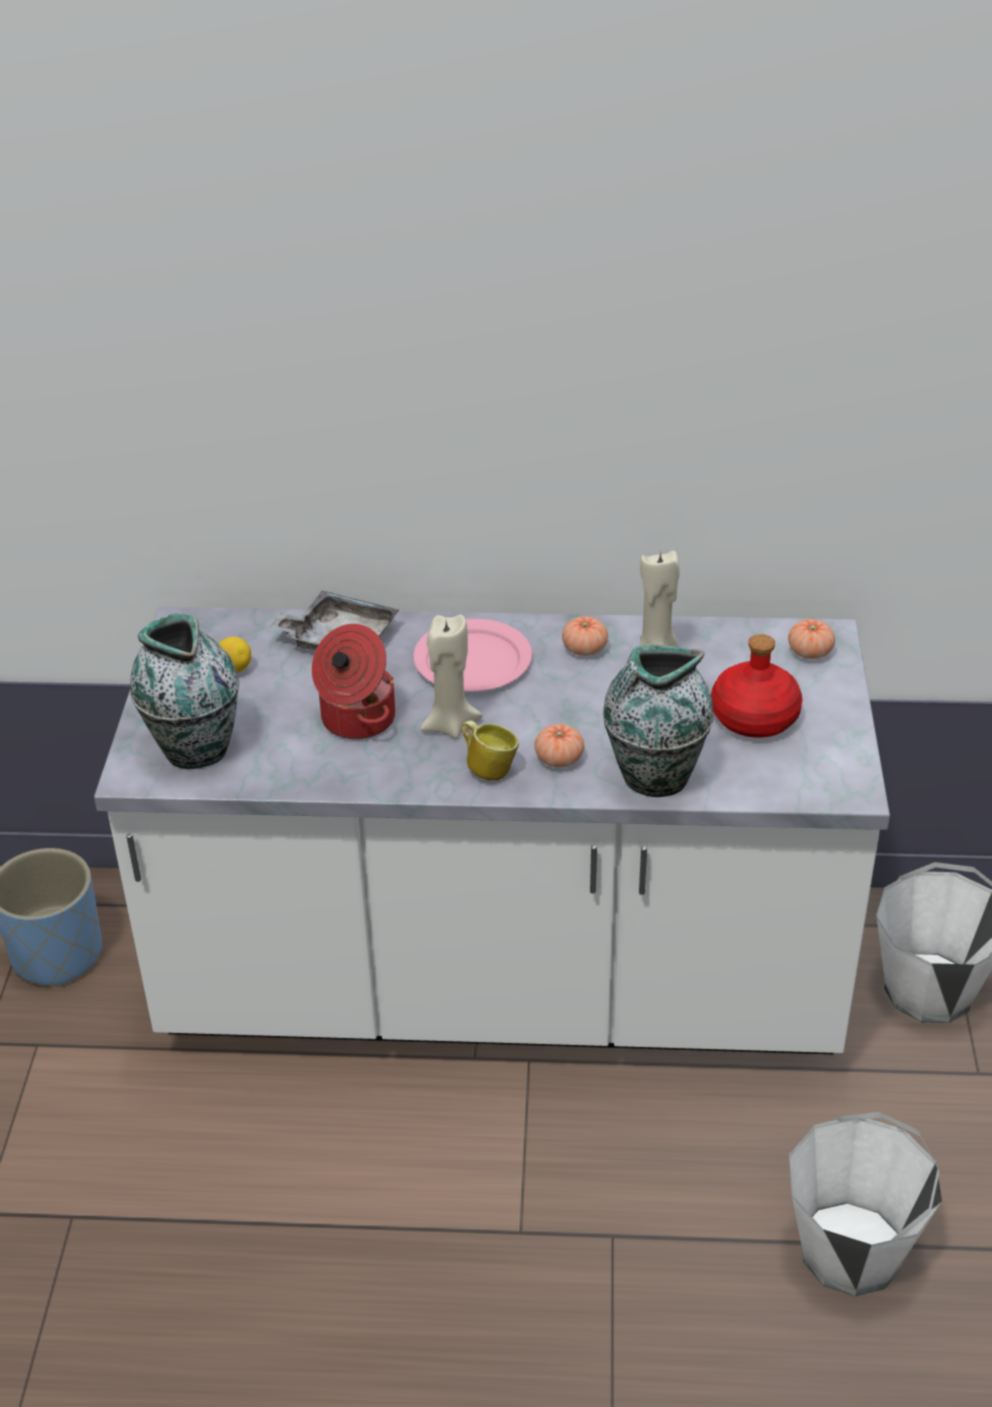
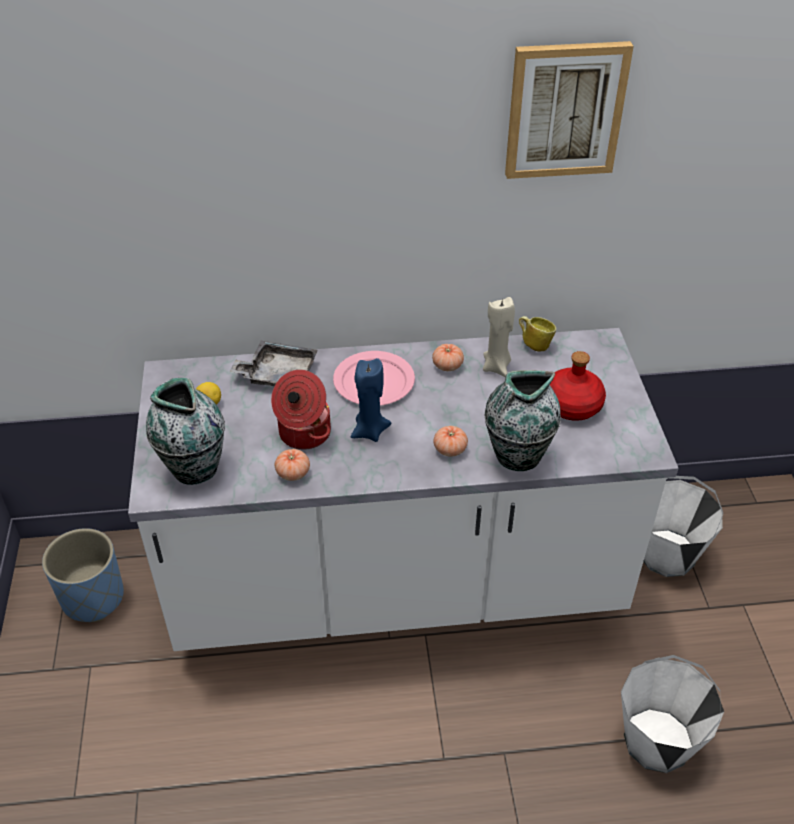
camera: 10 degrees left, 5 degrees up
beige candle [420,614,483,739] -> blue candle [351,358,391,442]
mug [461,721,519,780] -> mug moved to [519,316,556,352]
tomato [788,619,835,659] -> tomato moved to [275,449,310,481]
none -> picture [505,41,634,179]

